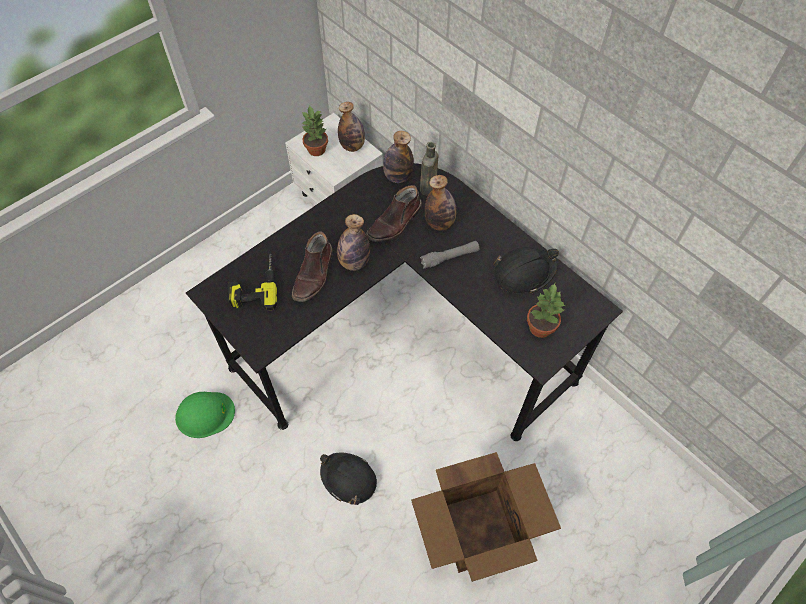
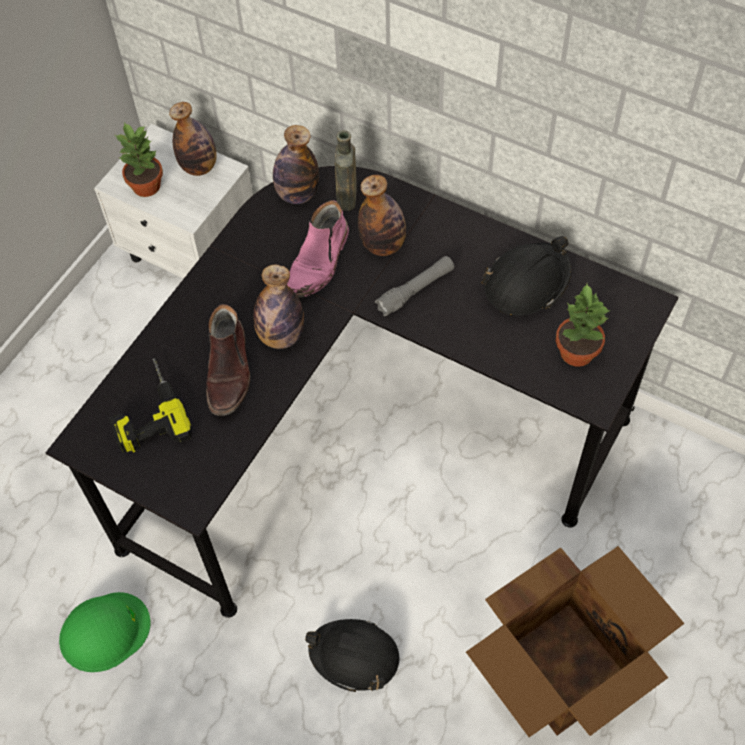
camera: 15 degrees left, 0 degrees up
brown boot [366,185,422,242] -> pink boot [287,200,349,298]

